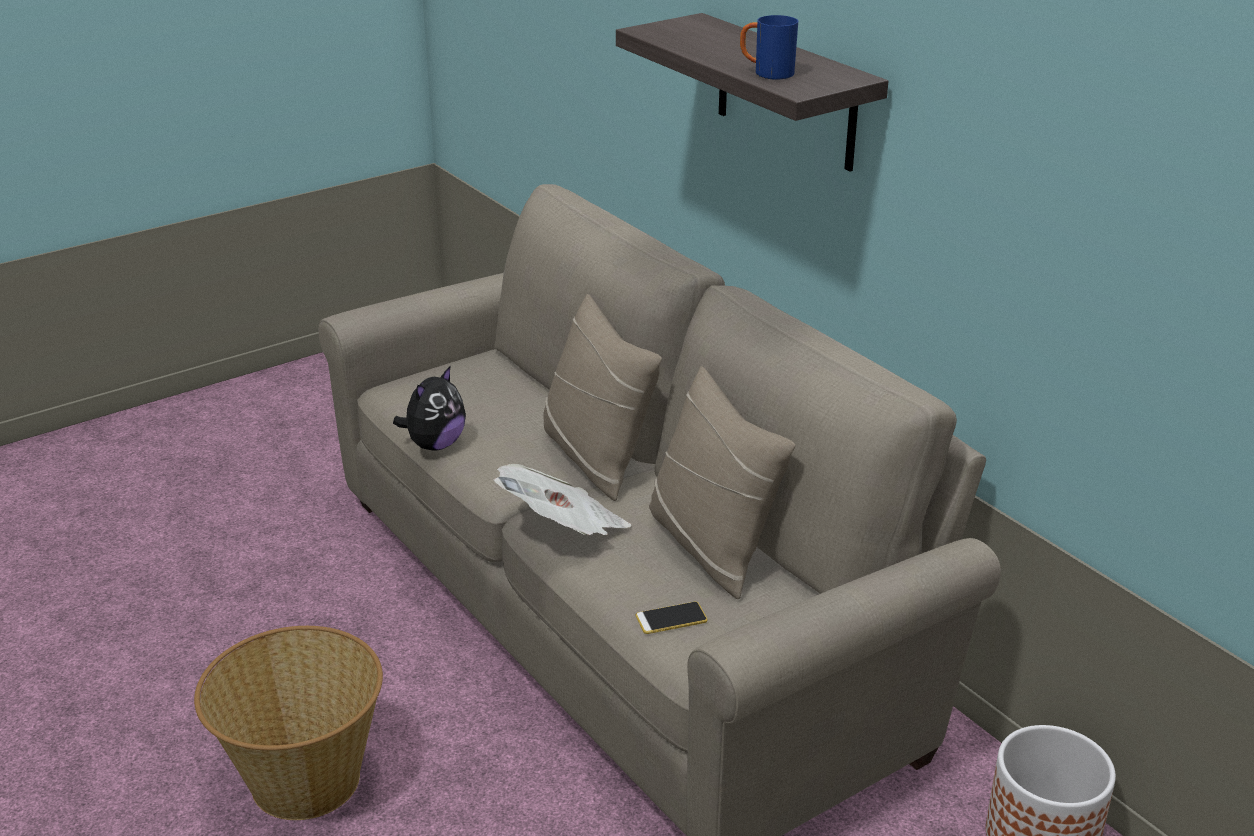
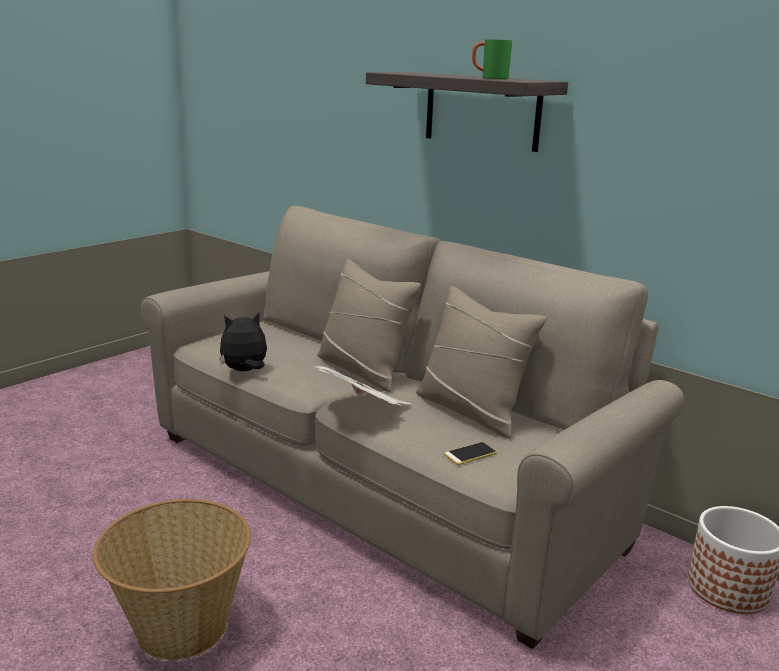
camera: 15 degrees left, 10 degrees down
plush toy [393,365,466,451] -> plush toy turned 135 degrees counterclockwise [219,312,267,371]
blue mug [740,15,798,80] -> green mug [472,39,512,79]

